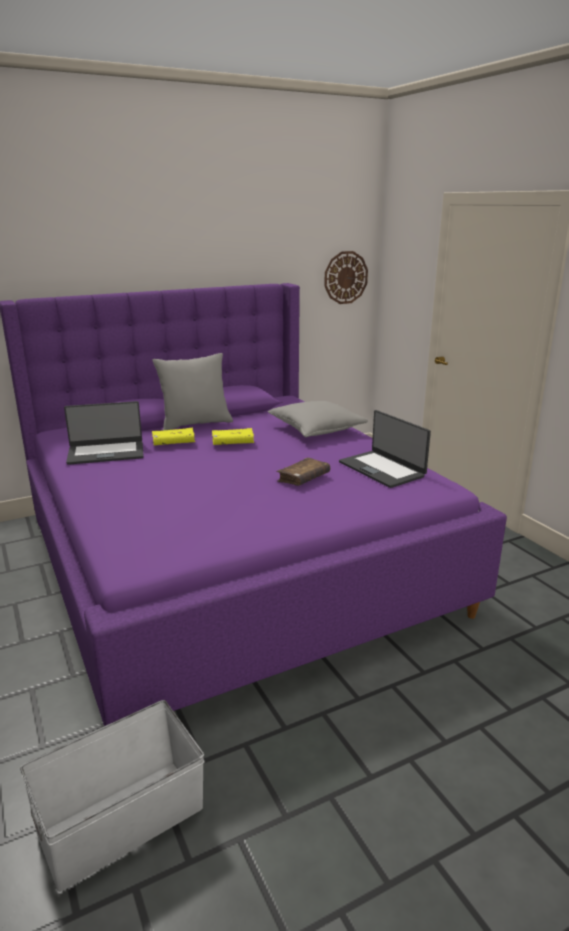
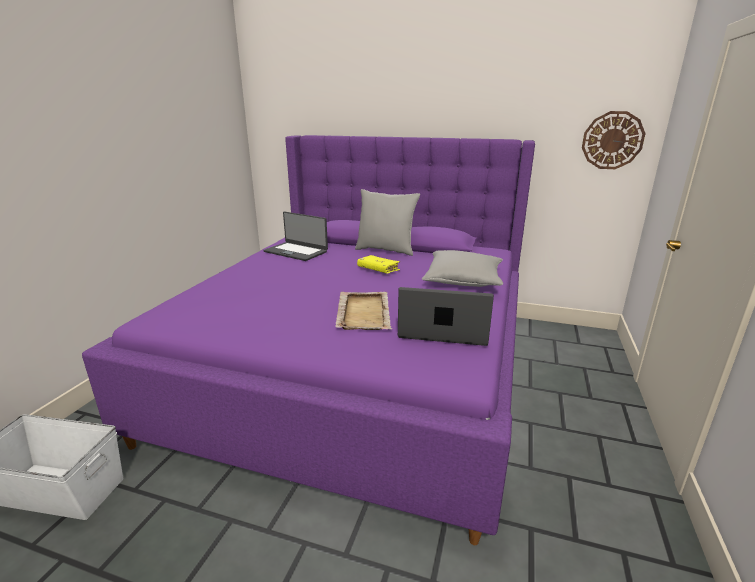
camera: 45 degrees right, 0 degrees up
yellow book [152,428,195,445] -> none
brown book [277,457,330,486] -> beige tray [335,292,392,330]
laptop [339,410,431,488] -> laptop turned 90 degrees clockwise [398,287,494,346]

